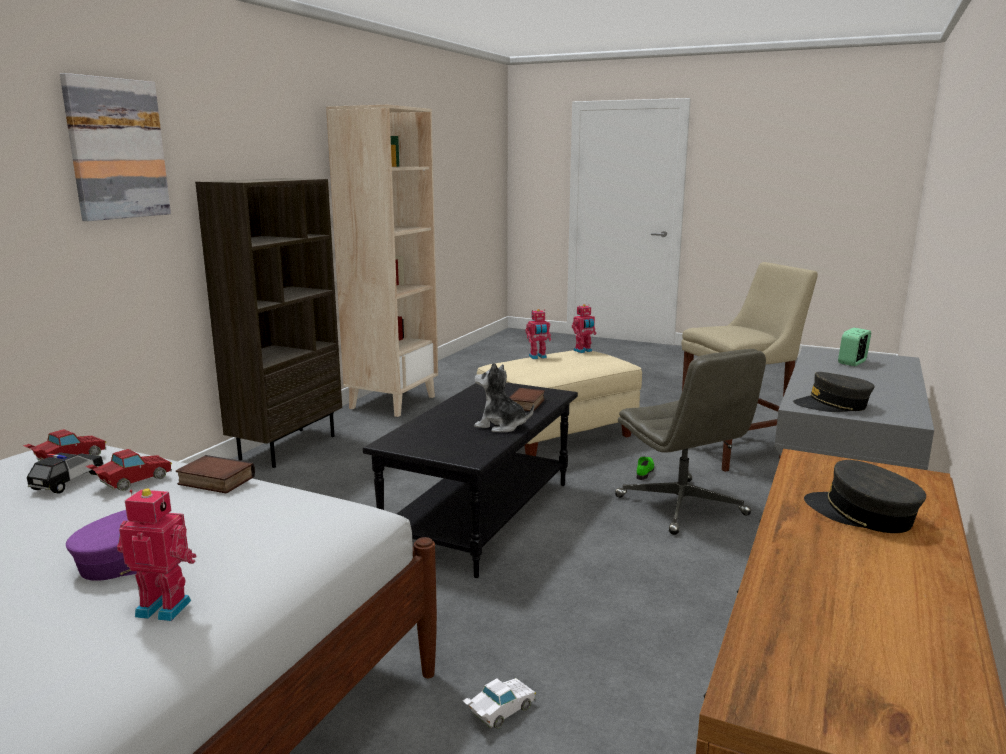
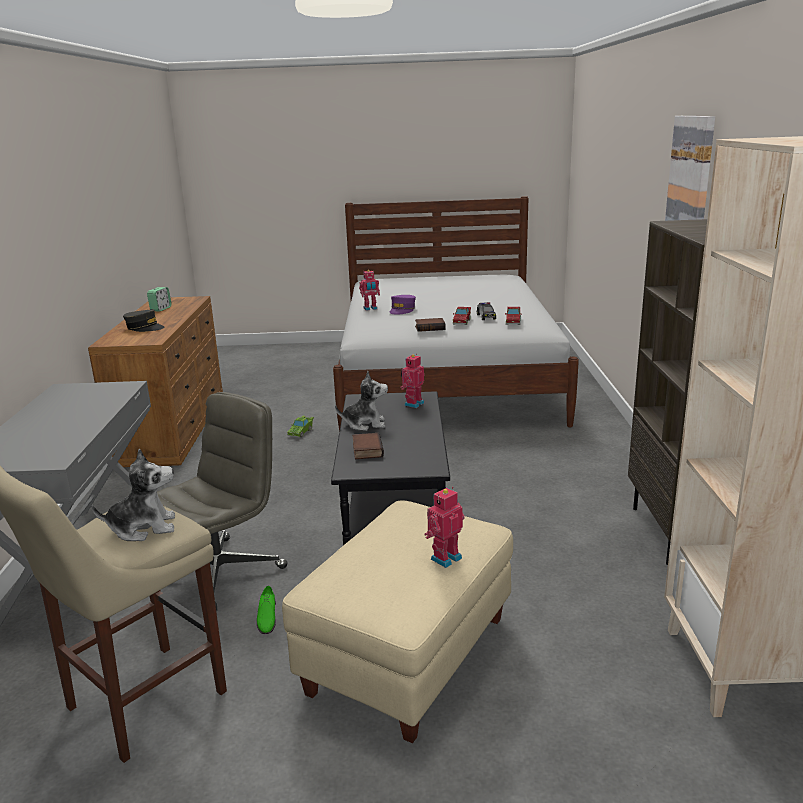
camera: 155 degrees right, 5 degrees up
white toy car [463,678,536,729] -> green toy car [287,416,314,438]
toy robot [572,304,597,353] -> toy robot moved to [400,353,425,408]
grey office chair [615,349,766,535] -> grey office chair turned 90 degrees clockwise [157,392,287,611]
grey cap [793,372,874,412] -> none
alarm clock [838,328,871,366] -> alarm clock moved to [147,287,171,312]
none -> plush toy [91,448,175,541]

